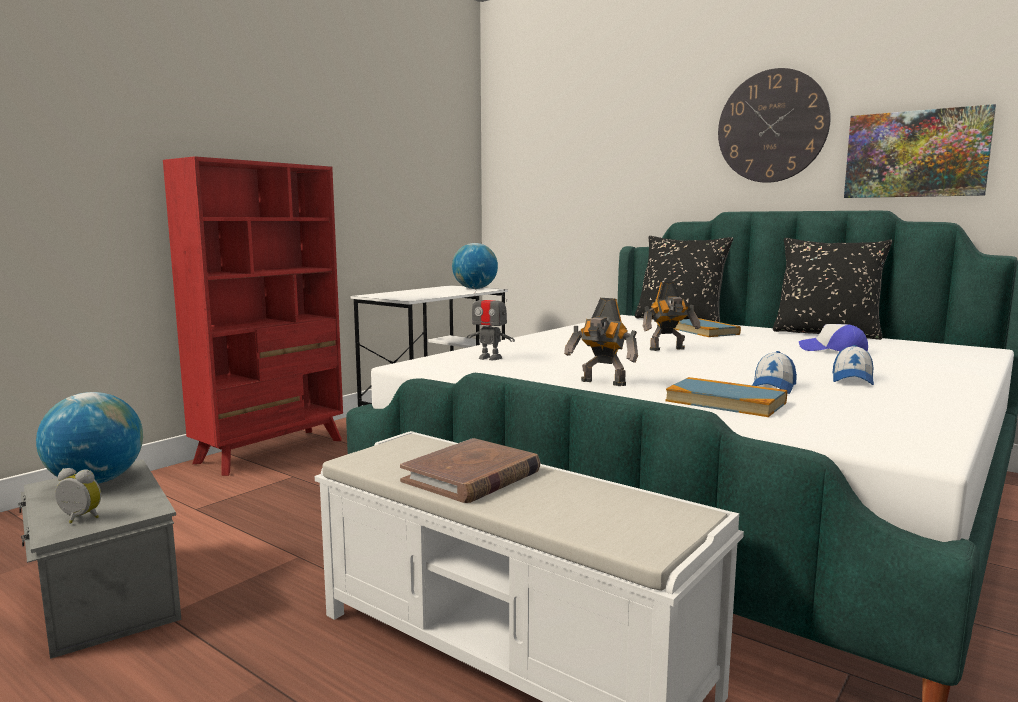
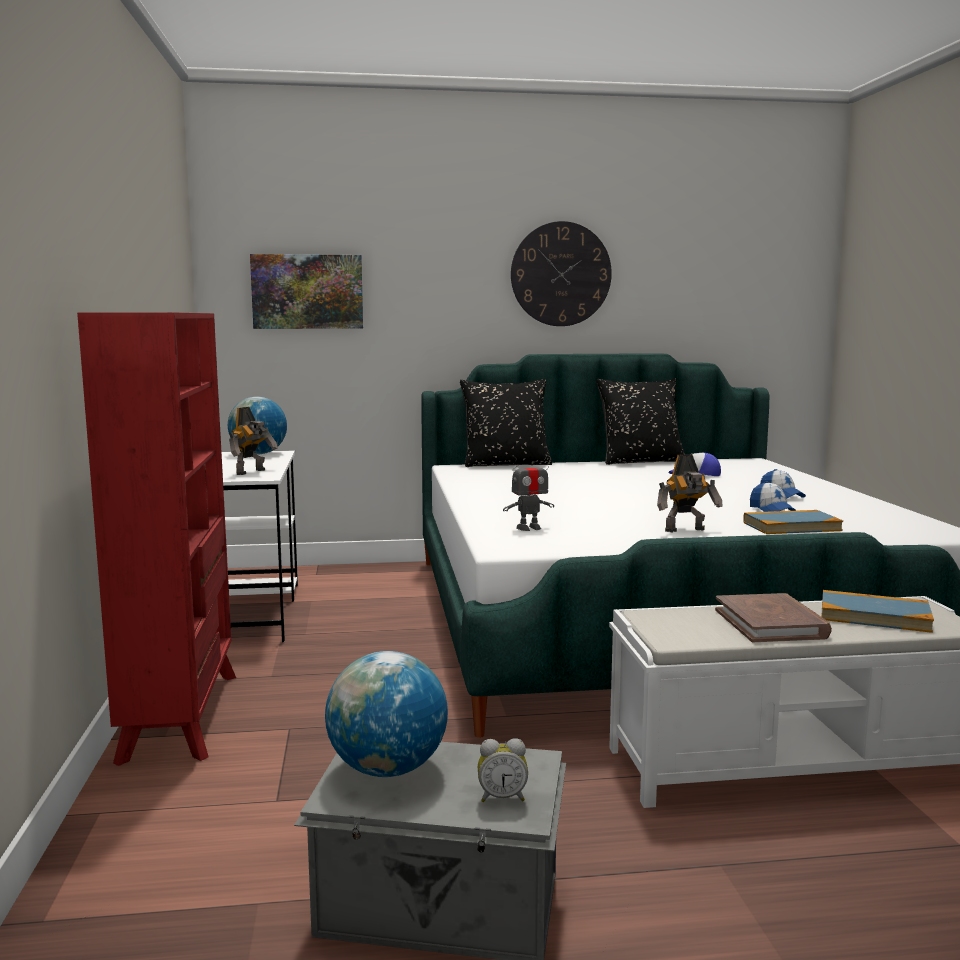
camera: 45 degrees left, 0 degrees up
alarm clock [55,468,101,523] -> alarm clock turned 150 degrees counterclockwise [478,738,528,802]
toy robot [643,282,701,351] -> toy robot moved to [229,407,278,475]
book [674,318,741,337] -> book moved to [821,590,934,633]
picture [844,104,996,198] -> picture moved to [250,254,363,329]

